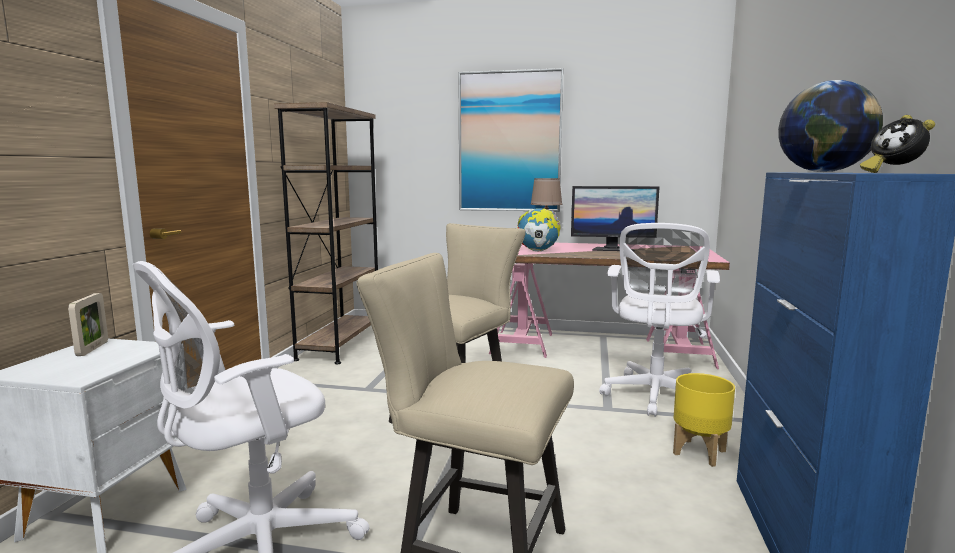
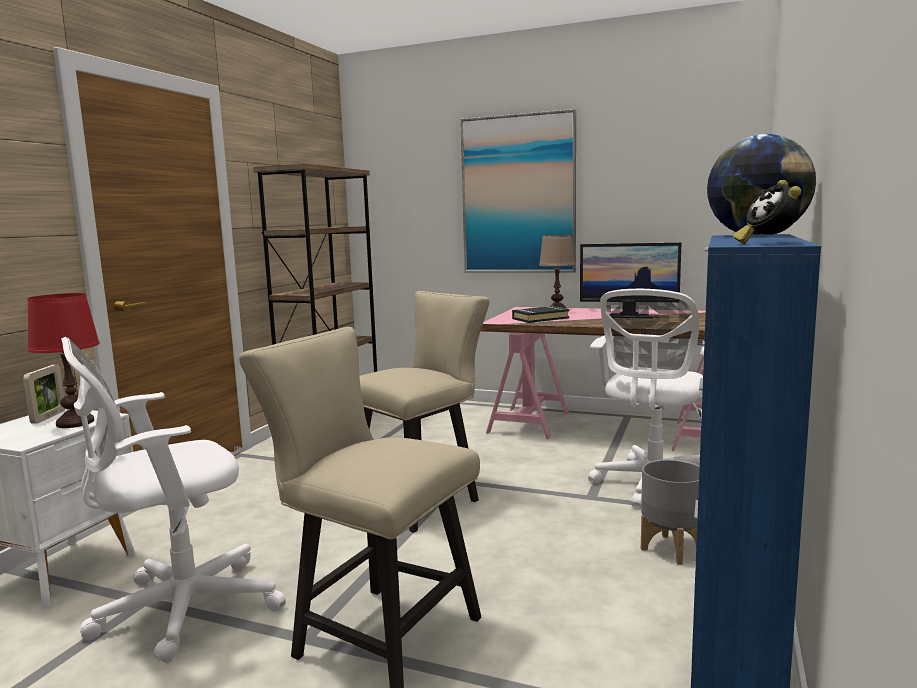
camera: 10 degrees right, 0 degrees up
globe [517,208,560,251] -> black book [512,306,569,323]
yellow planter [673,373,735,467] -> grey planter [641,459,700,565]
none -> red table lamp [27,293,100,428]

